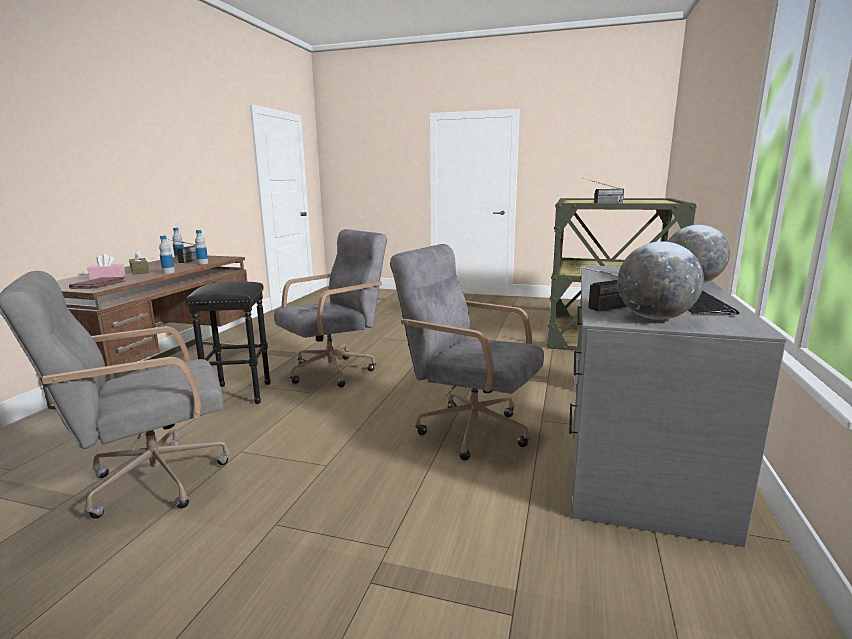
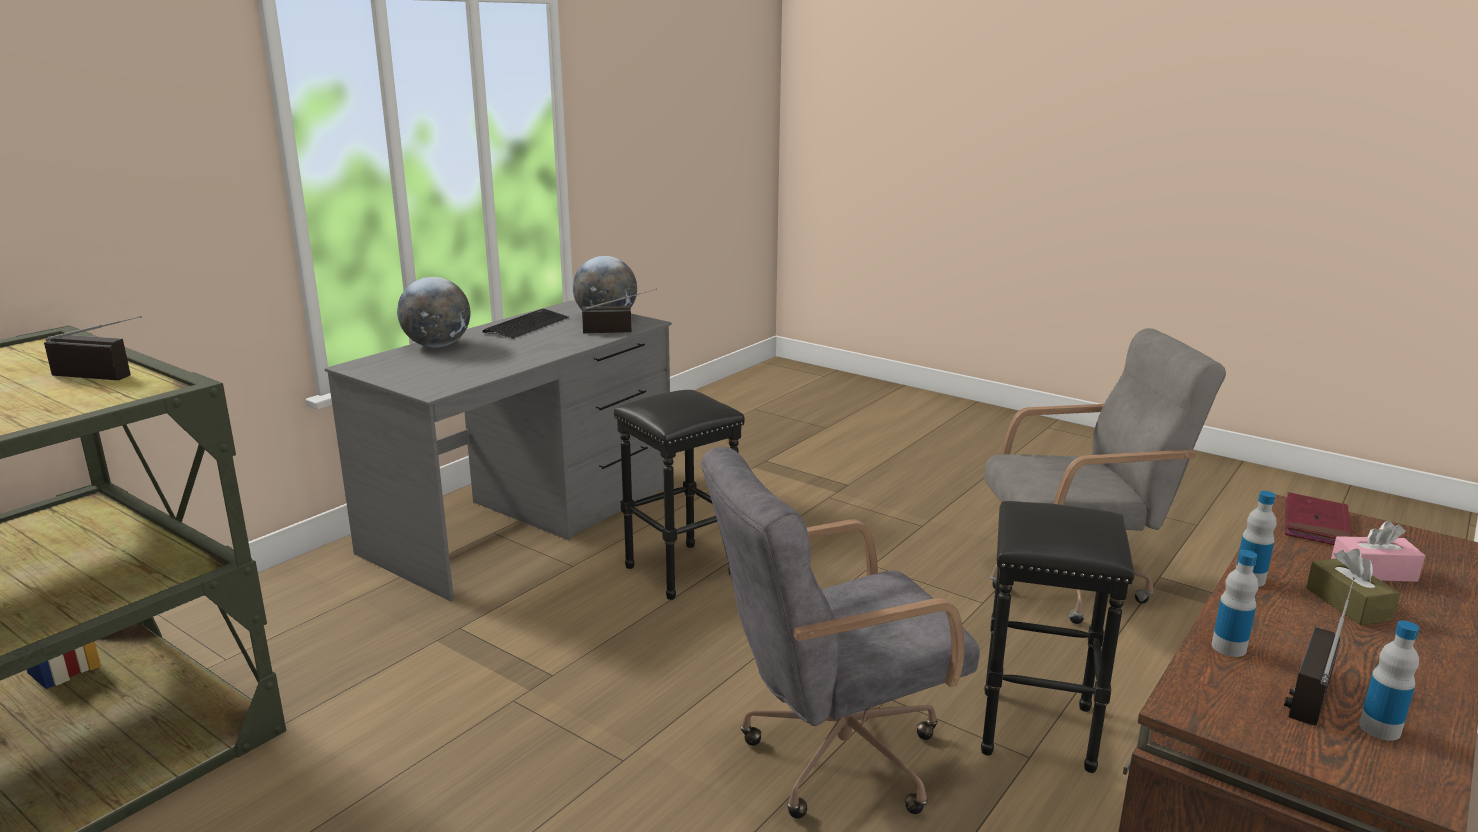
camera: 160 degrees left, 5 degrees up
grey office chair [390,244,544,461] -> black stool [614,390,745,600]

